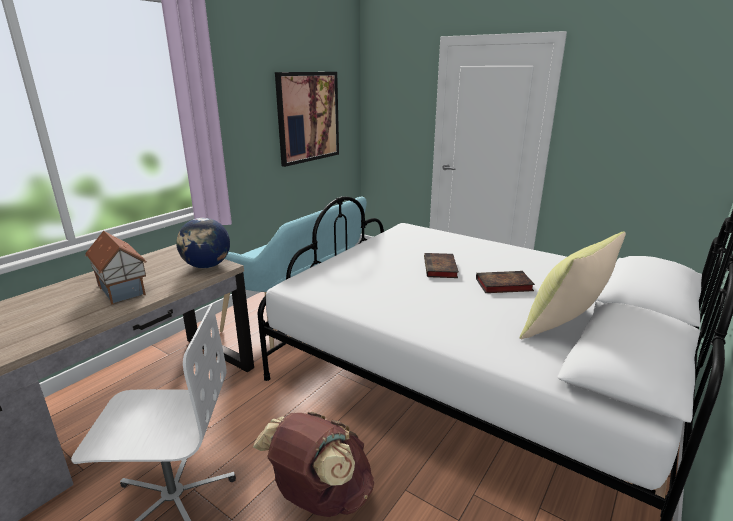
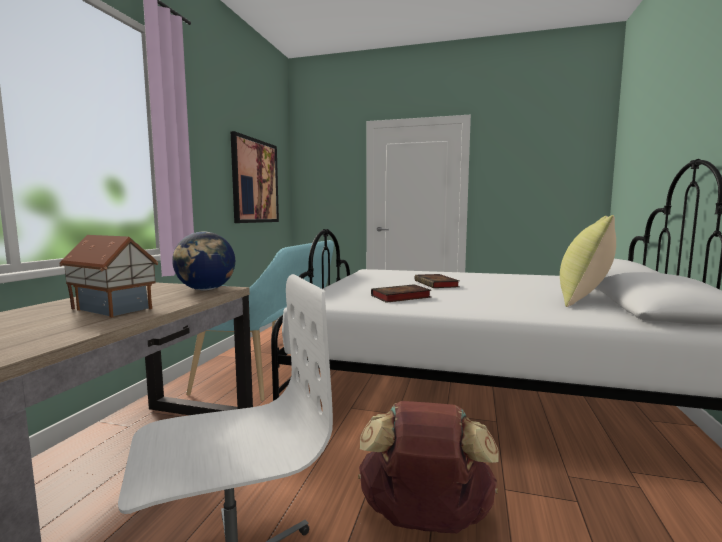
camera: 20 degrees left, 15 degrees down
book [476,271,535,293] -> book moved to [371,284,431,303]

